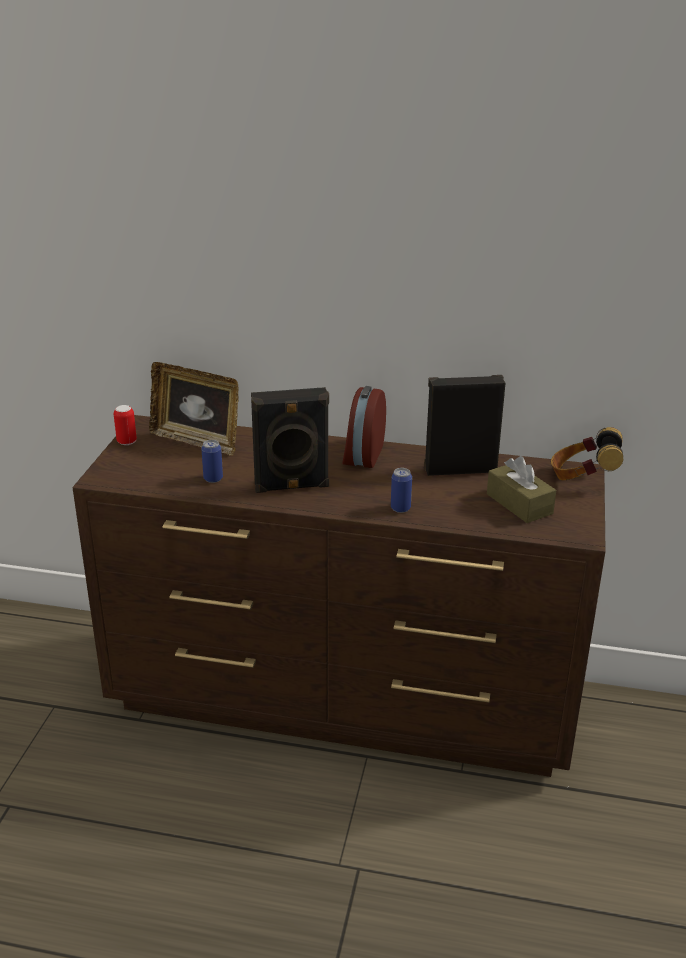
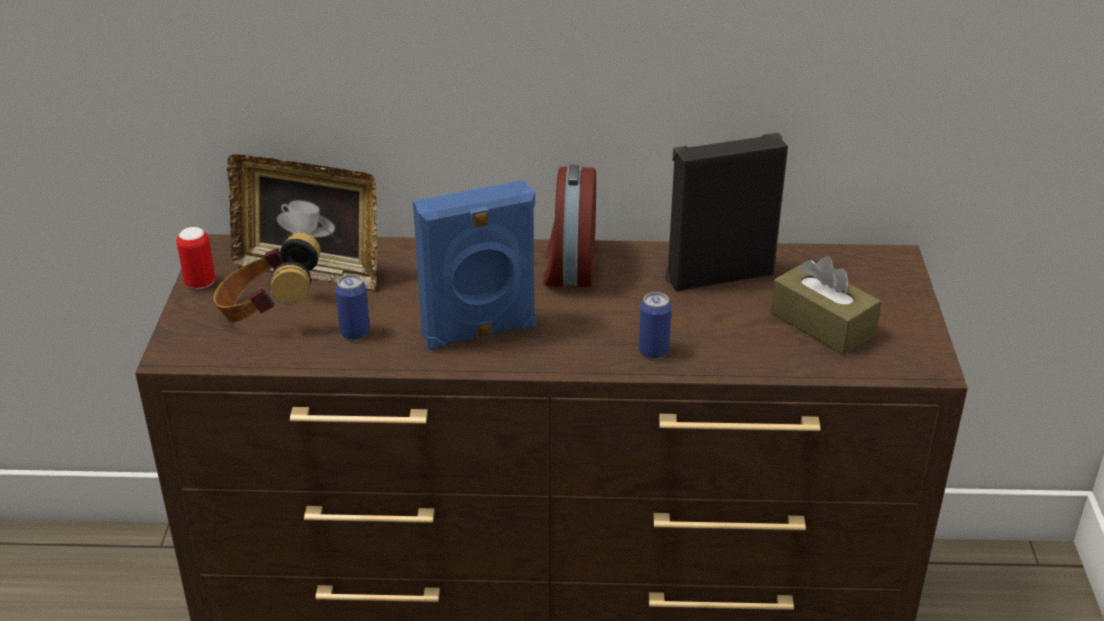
camera: 10 degrees left, 5 degrees up
black speaker [251,387,329,493] -> blue speaker [413,180,536,350]
headphones [551,427,623,480] -> headphones moved to [214,233,321,322]

